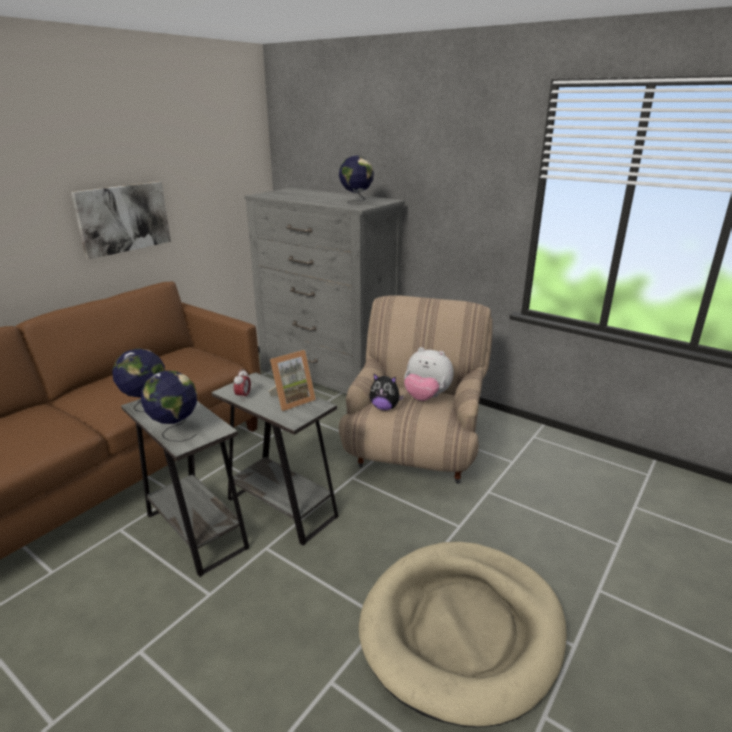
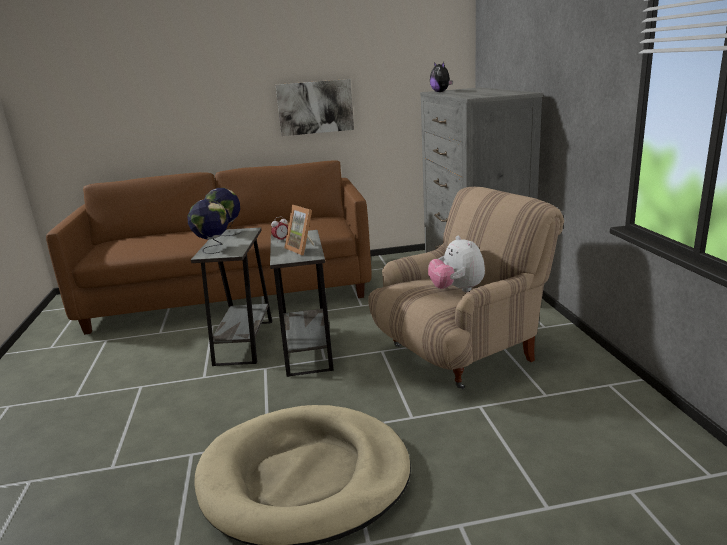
camera: 45 degrees right, 5 degrees down
picture frame [269,350,316,411] -> picture frame turned 45 degrees clockwise [284,205,314,255]
globe [339,155,374,205] -> none
plush toy [370,374,404,410] -> plush toy moved to [430,62,453,92]

